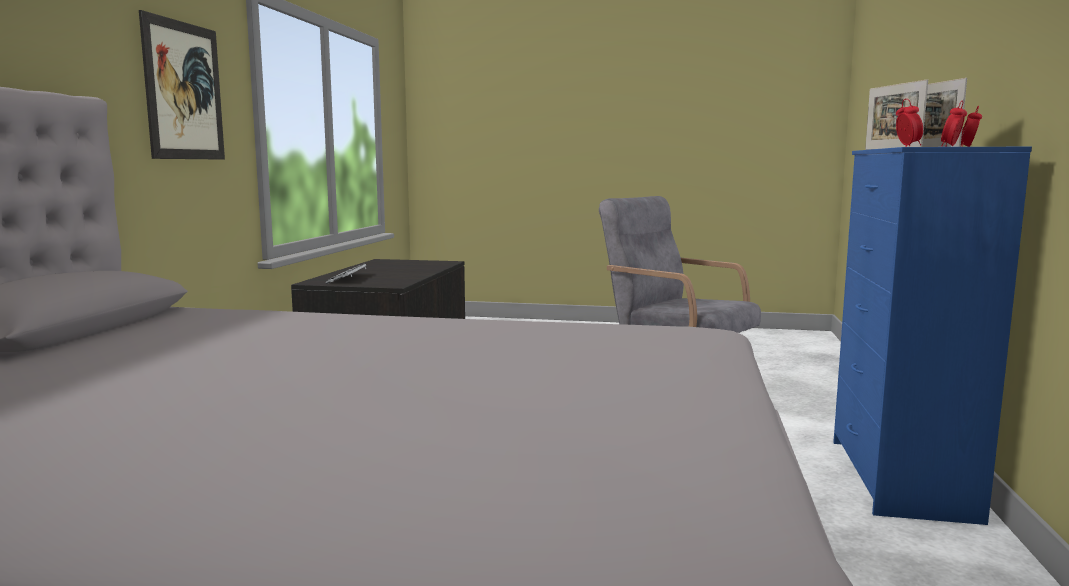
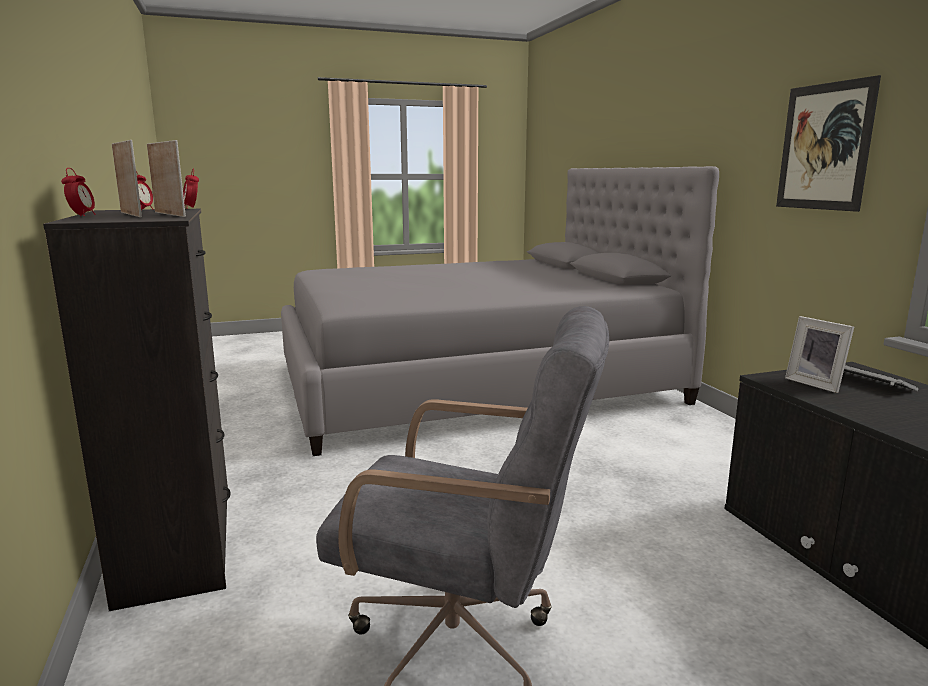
camera: 150 degrees right, 5 degrees up
blue dresser [833,147,1032,525] -> black dresser [43,209,230,611]
none -> picture frame [785,316,854,393]

